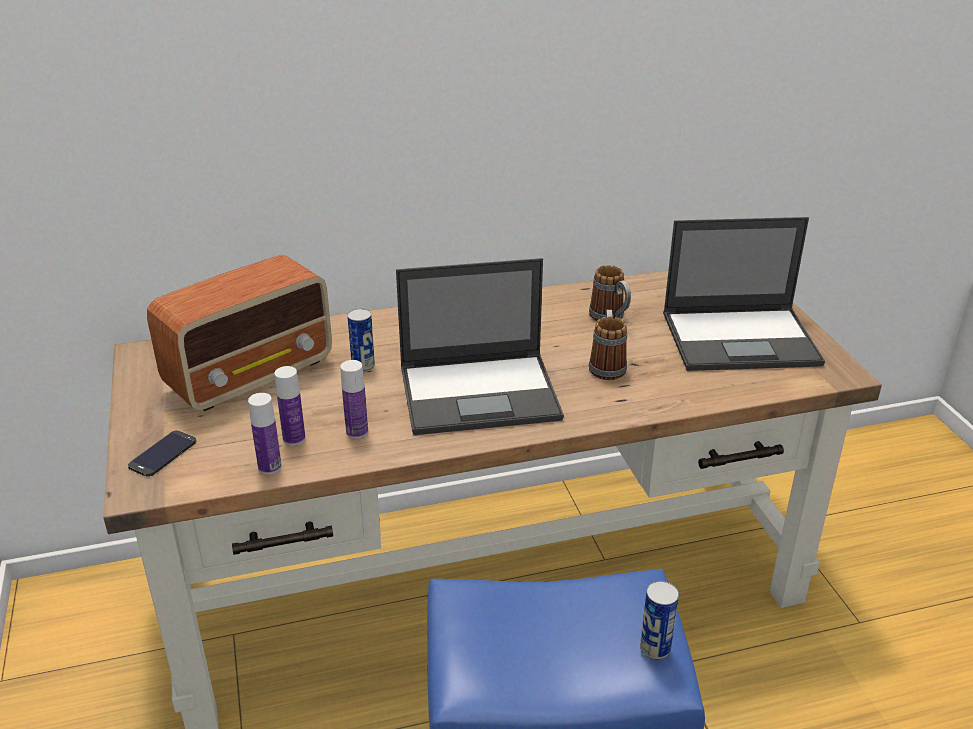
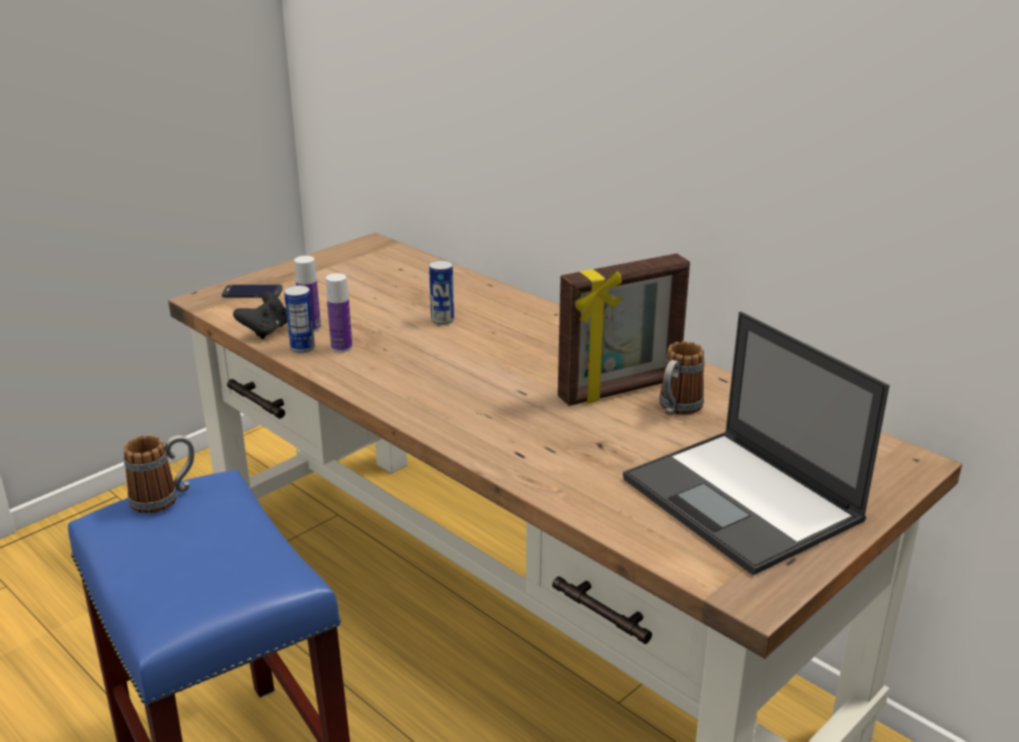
camera: 60 degrees right, 5 degrees down
radio [147,255,332,411] -> none
bottle [248,393,282,475] -> black game controller [233,291,287,339]
laptop [396,258,564,435] -> none
mug [589,310,627,380] -> mug moved to [123,435,194,514]
can [640,581,679,660] -> can moved to [284,285,315,353]
none -> picture frame [558,253,690,406]

